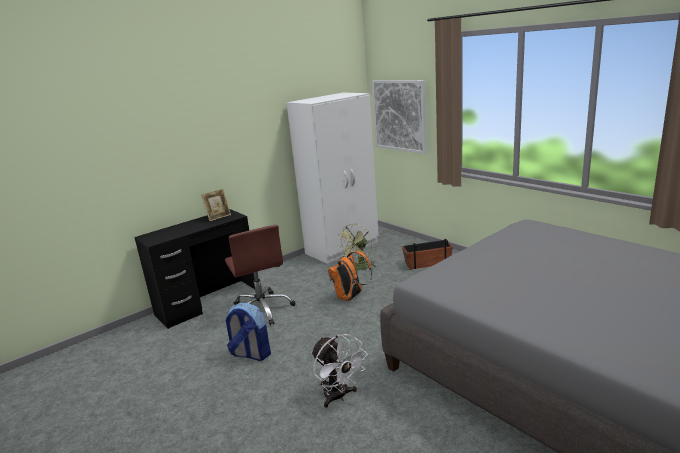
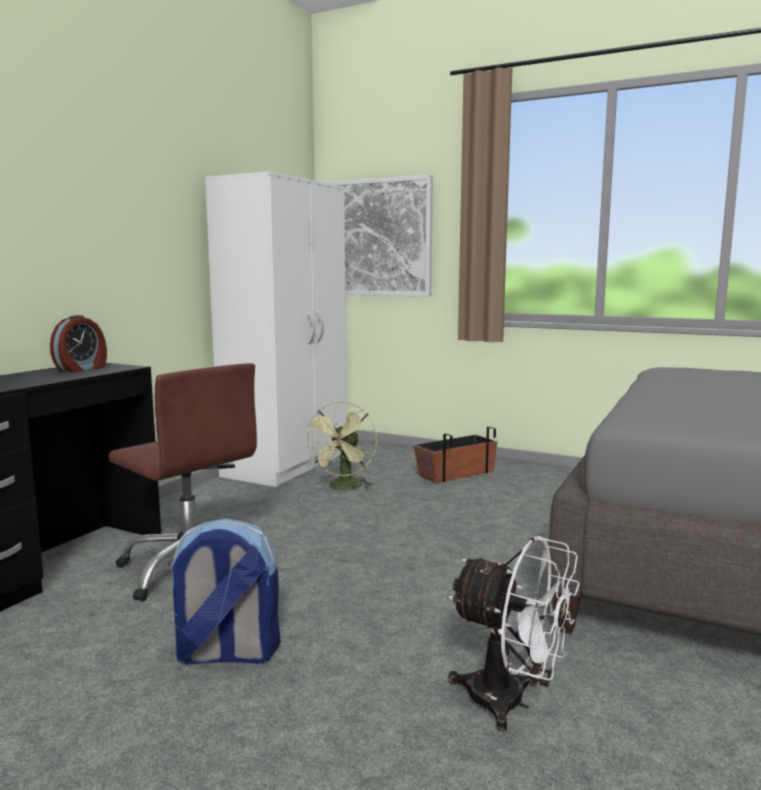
camera: 25 degrees left, 10 degrees down
picture frame [201,189,231,221] -> alarm clock [50,315,107,372]
orange backpack [328,251,372,301] -> none

